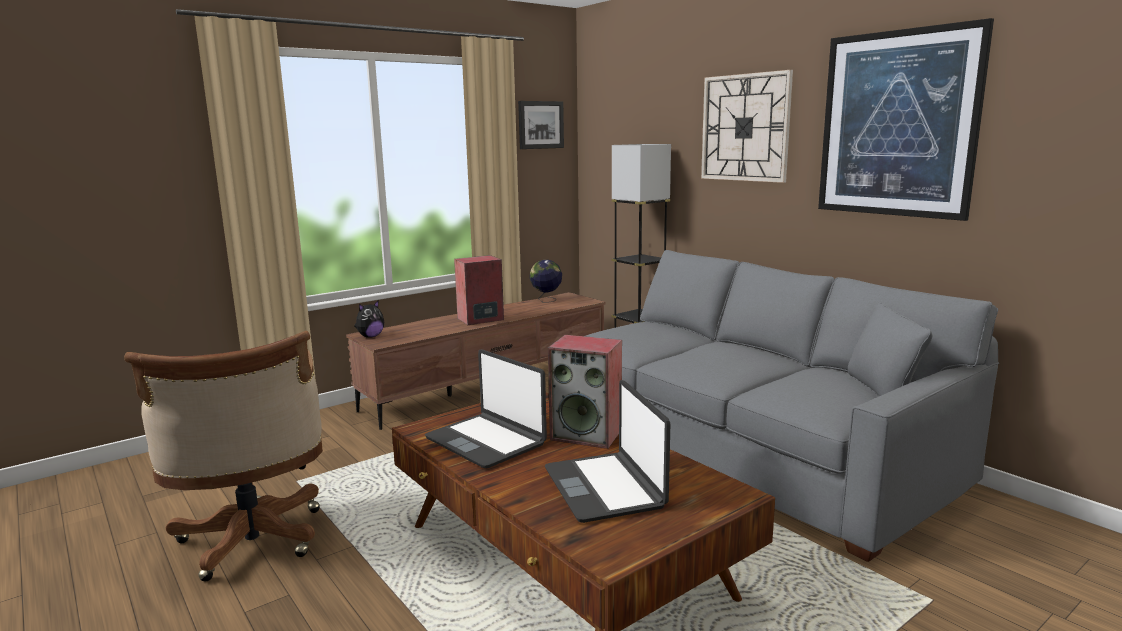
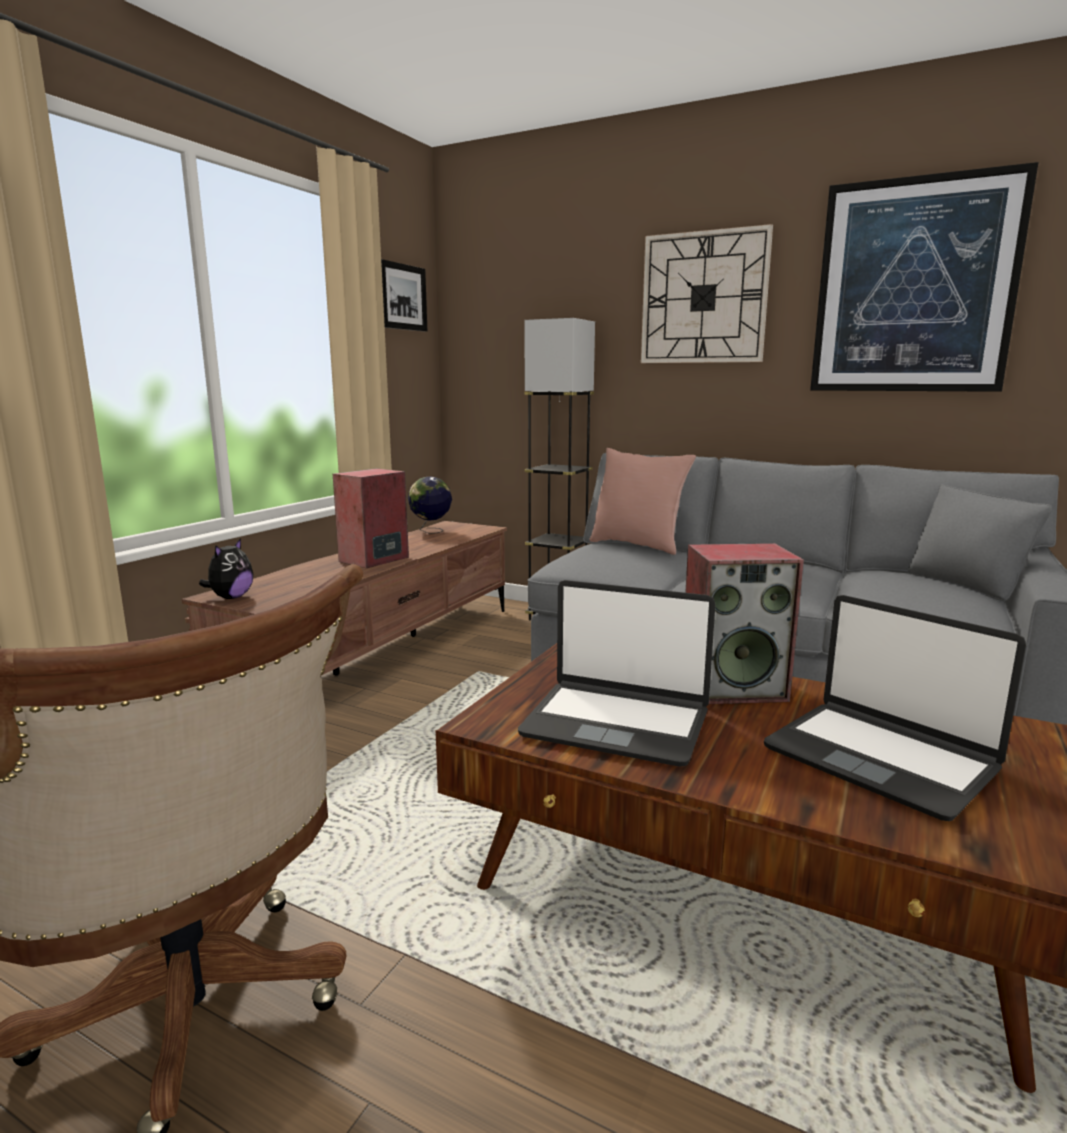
camera: 25 degrees left, 0 degrees up
none -> pink pillow [589,448,696,555]

